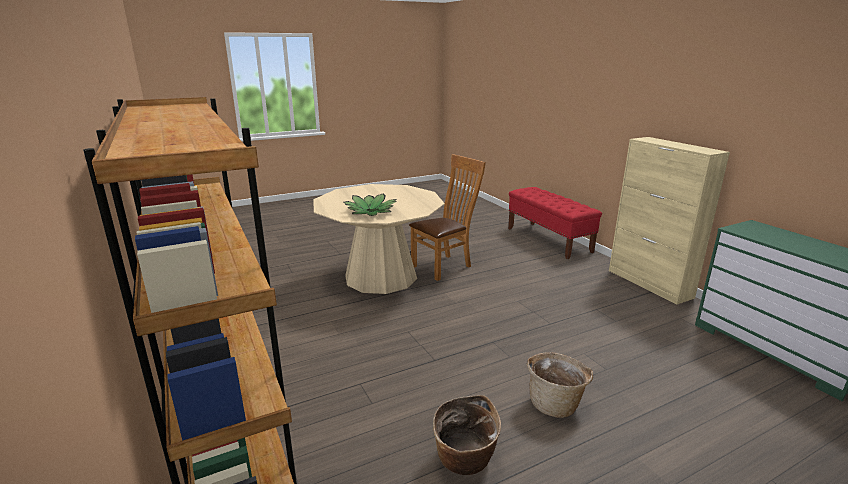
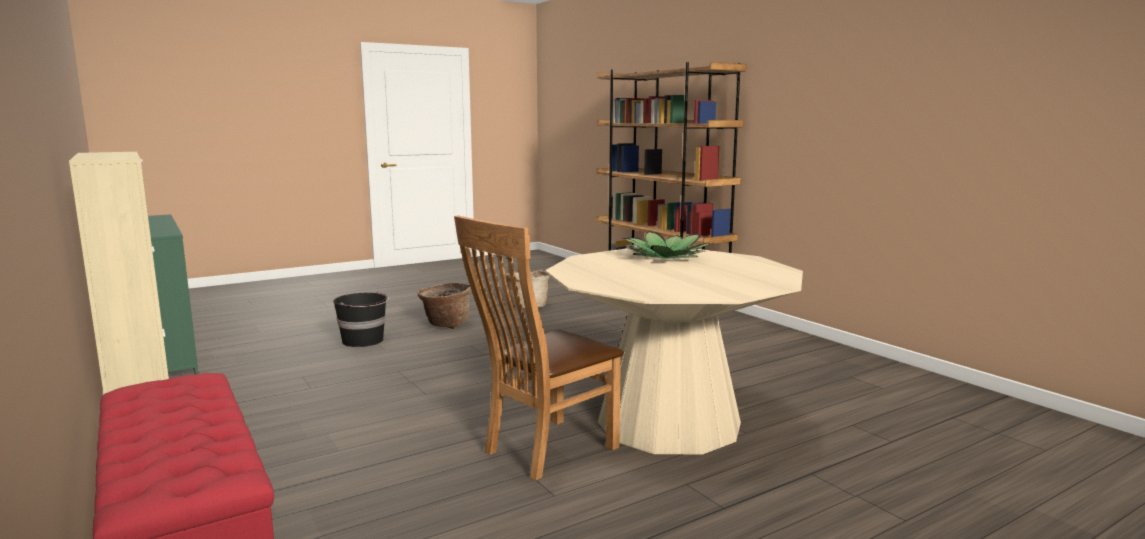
camera: 175 degrees right, 10 degrees down
none -> black bucket [333,292,389,347]

